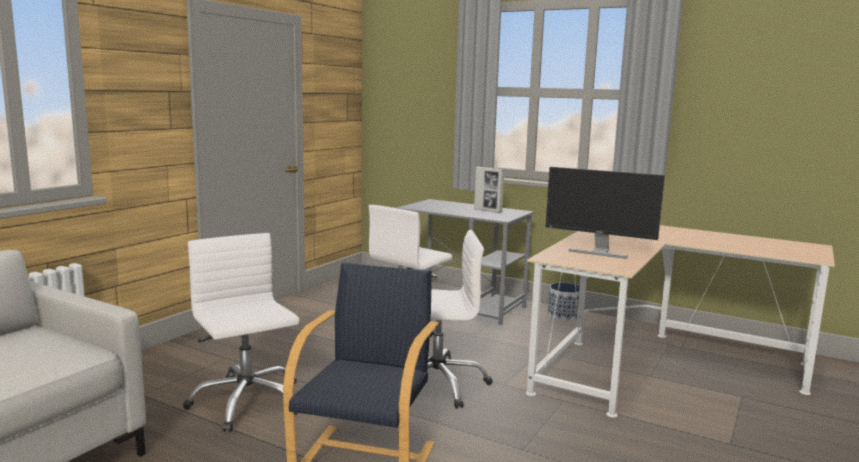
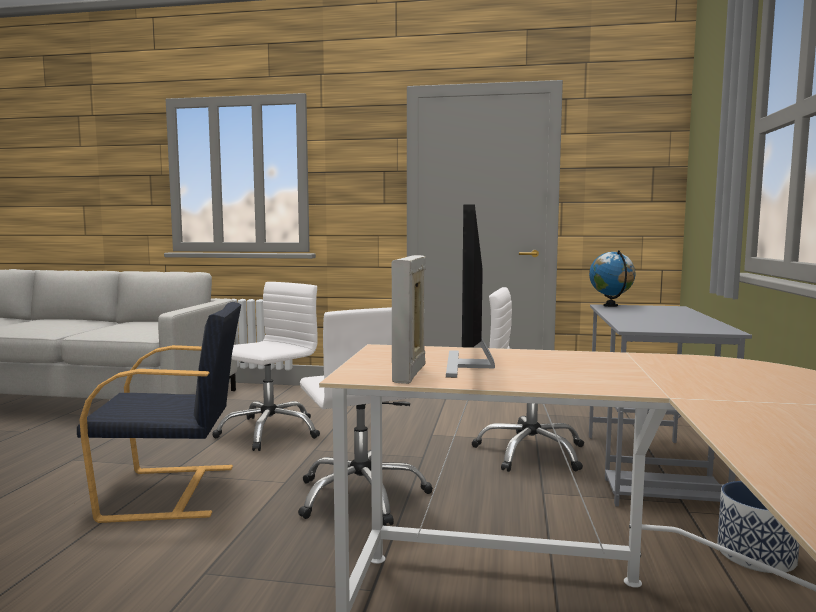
camera: 70 degrees right, 5 degrees down
picture frame [474,167,505,213] -> picture frame moved to [392,255,426,384]
none -> globe [589,250,635,307]

